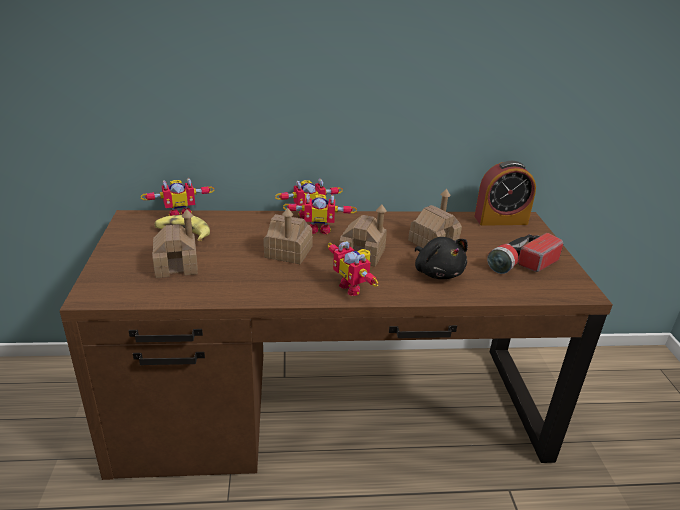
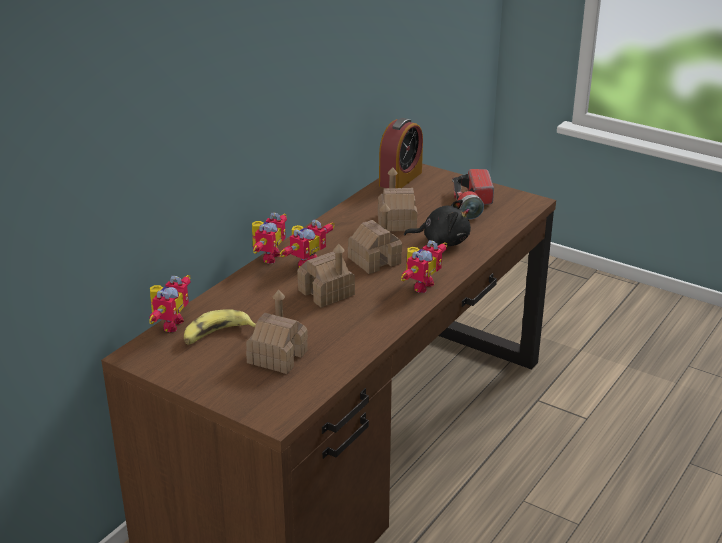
camera: 50 degrees left, 0 degrees up
toy robot [328,241,379,296] -> toy robot turned 60 degrees counterclockwise [401,240,447,293]

